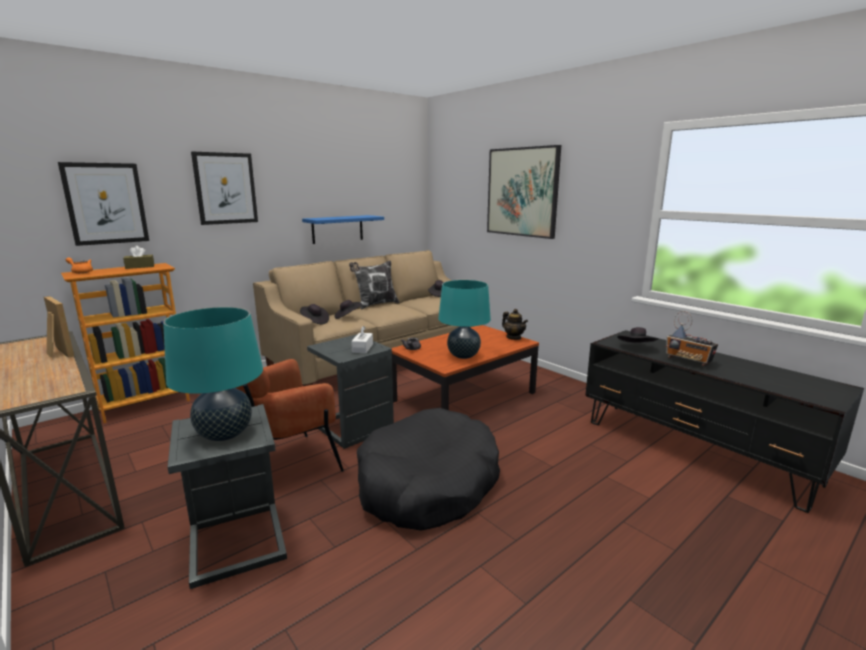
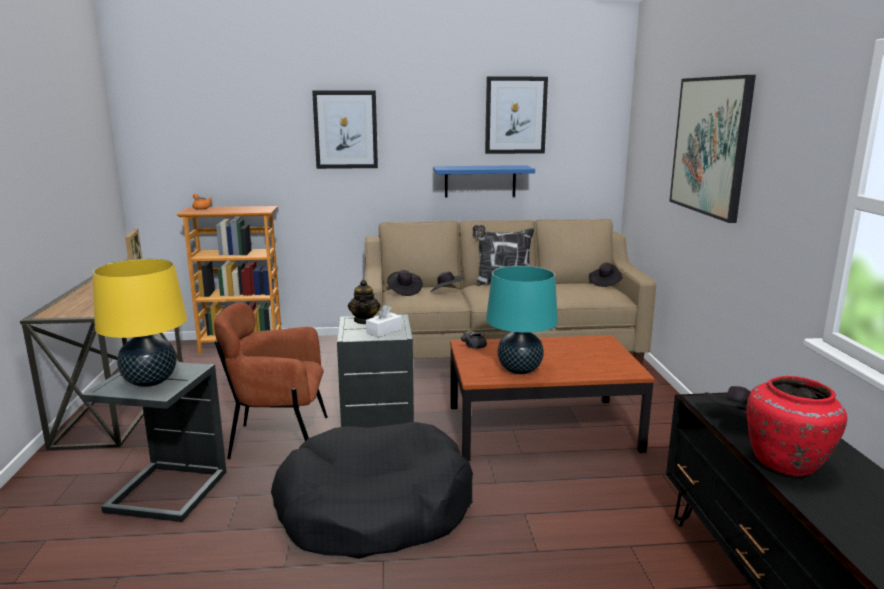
camera: 35 degrees right, 0 degrees up
picture [58,162,149,246] -> picture moved to [485,77,548,154]
brown tissue box [123,246,154,269] -> none
turquoise table lamp [163,307,263,441] -> yellow table lamp [93,259,187,387]
teapot [502,309,528,340] -> teapot moved to [348,280,380,324]
radio [666,311,718,366] -> red vase [746,376,847,476]

